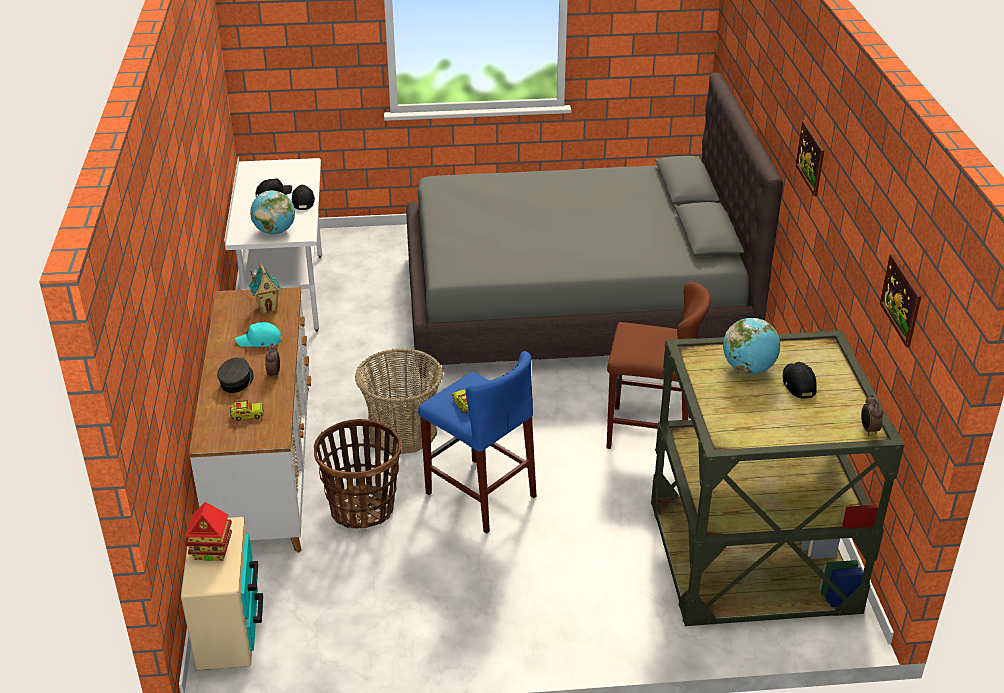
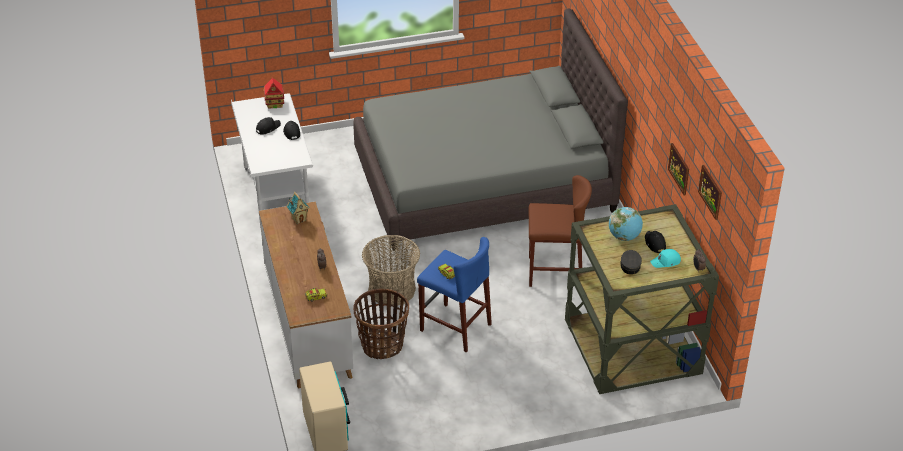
camera: 10 degrees left, 5 degrees up
toy house [185,502,232,561] -> toy house moved to [264,78,284,109]
grey cap [217,357,254,393] -> grey cap moved to [620,250,642,275]
turquoise cap [235,322,282,347] -> turquoise cap moved to [650,249,681,268]
globe [250,190,295,235] -> none
picture [795,121,824,196] -> picture moved to [668,143,689,196]

